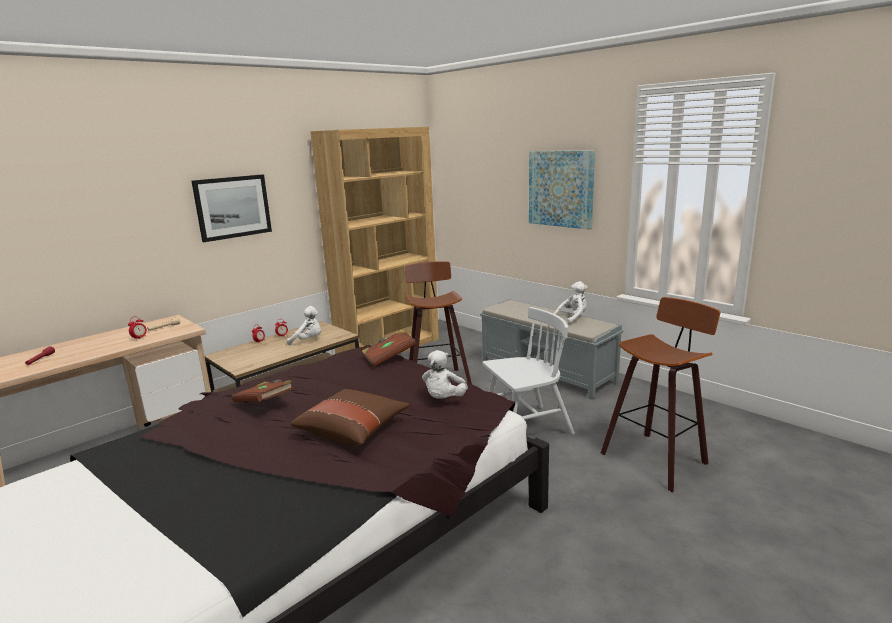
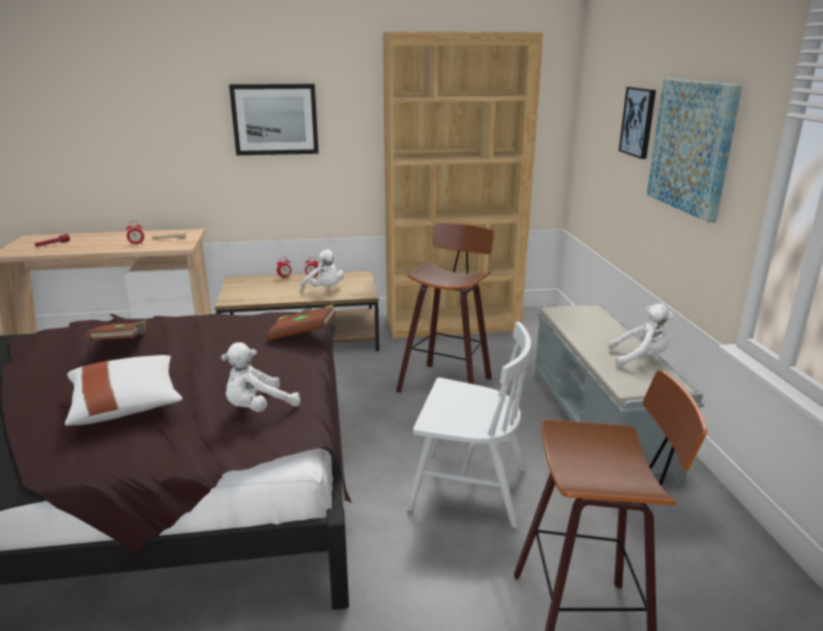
camera: 35 degrees right, 5 degrees up
brown pillow [291,389,410,446] -> white pillow [65,355,183,426]
none -> picture [619,87,656,159]

